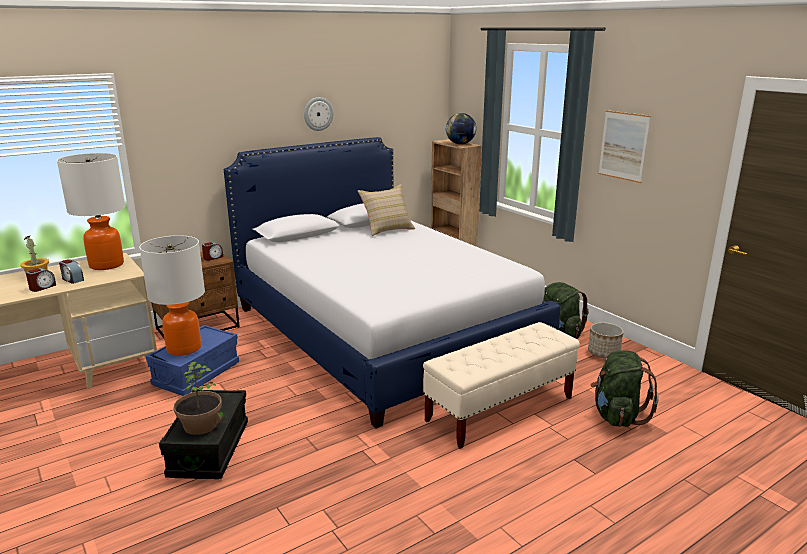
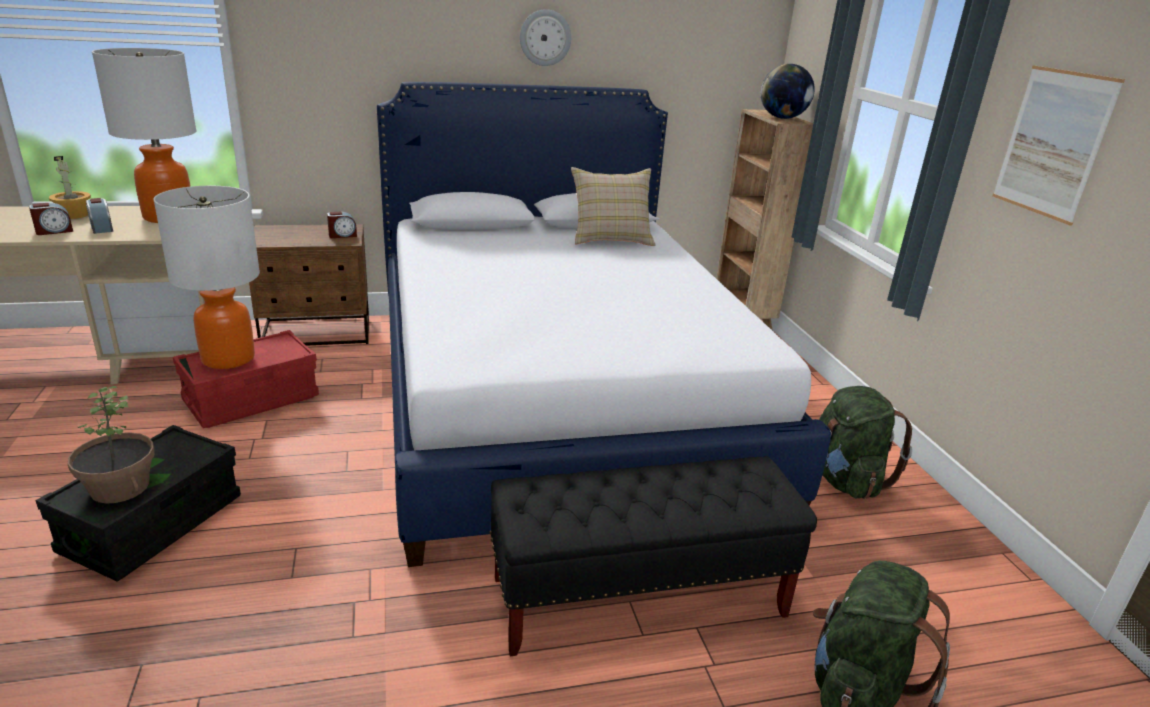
camera: 20 degrees right, 5 degrees up
blue storage box [146,325,239,396] -> red storage box [173,330,319,428]
beige bench [423,322,580,449] -> black bench [489,456,817,656]
planter [588,322,624,358] -> none

